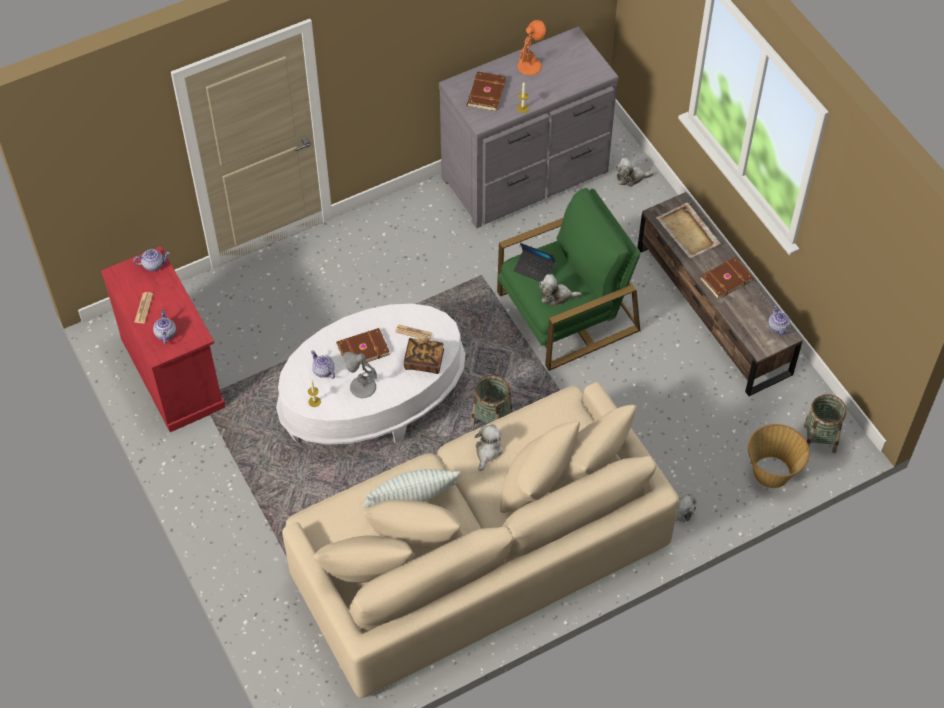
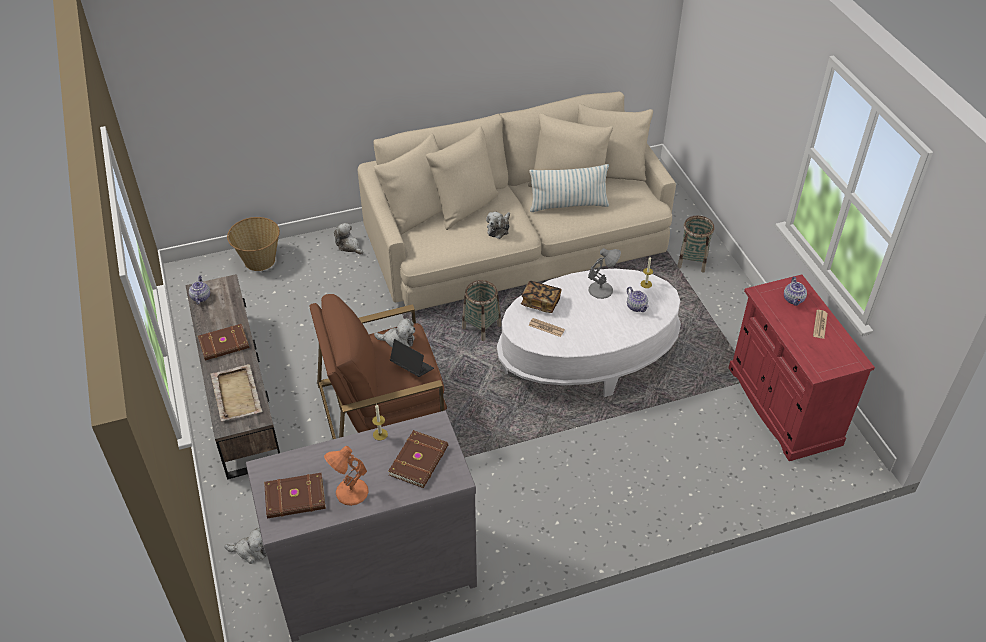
camera: 170 degrees left, 10 degrees down
teapot [133,249,170,271] -> none
brown book [336,328,390,364] -> brown book moved to [264,473,326,519]
green armchair [497,188,640,371] -> brown armchair [309,294,447,439]
basket [803,394,847,453] -> basket moved to [677,216,714,273]

